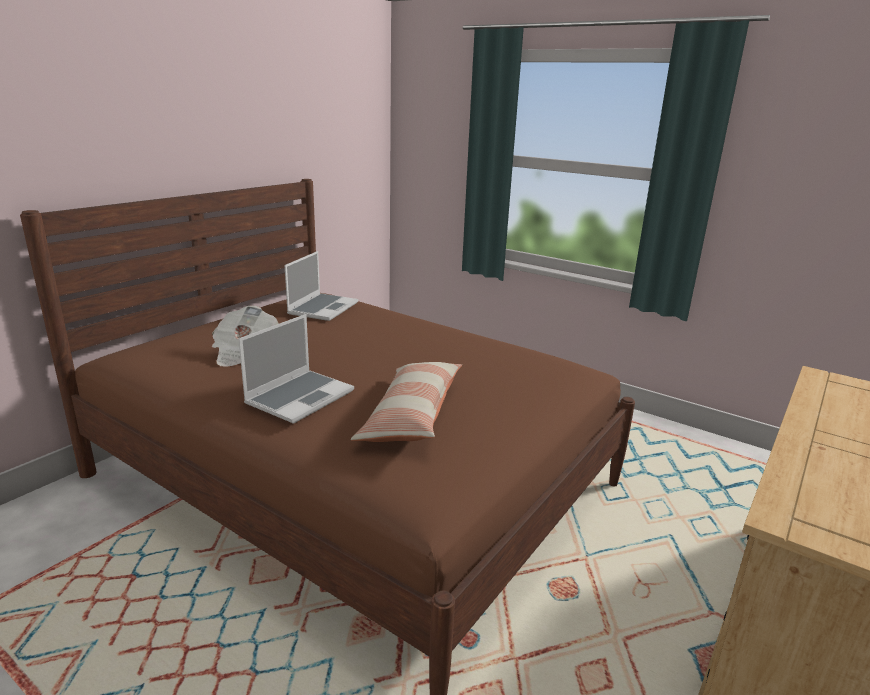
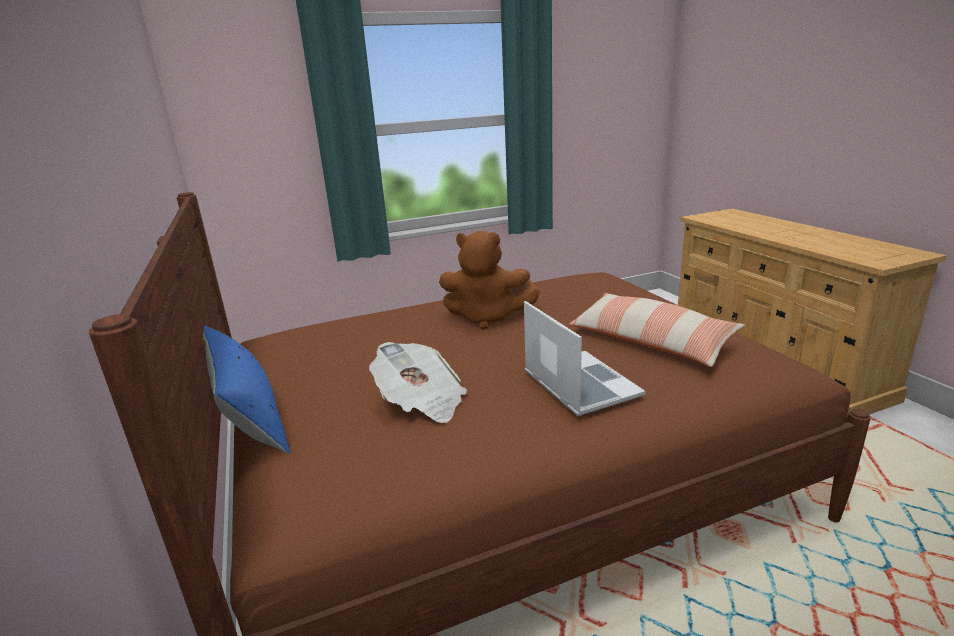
camera: 55 degrees left, 0 degrees up
laptop [284,251,358,321] -> none
none -> blue pillow [202,325,290,454]
none -> brown plush toy [439,231,540,330]

